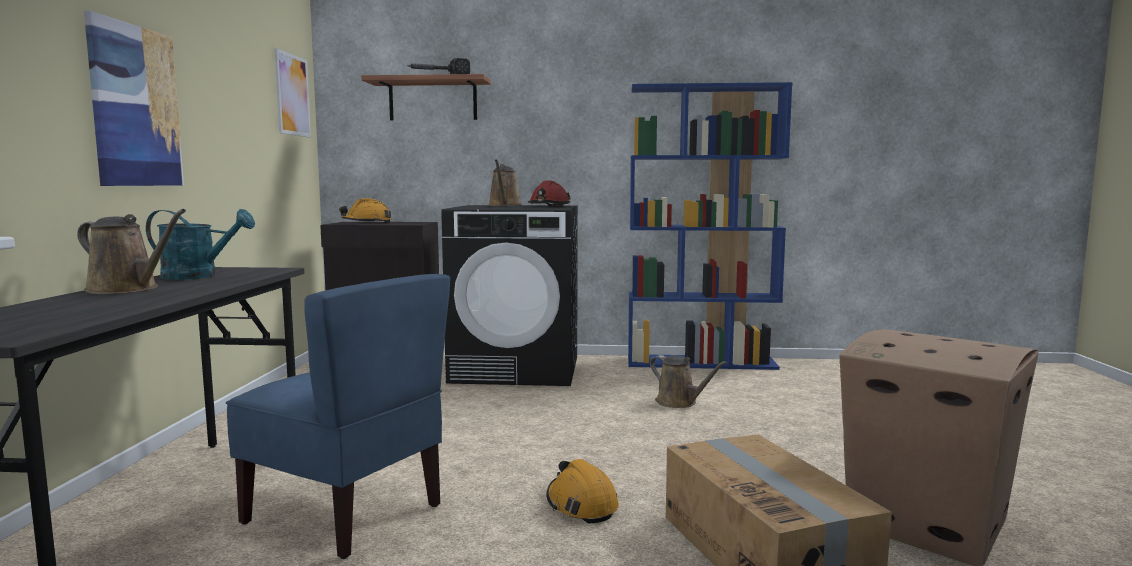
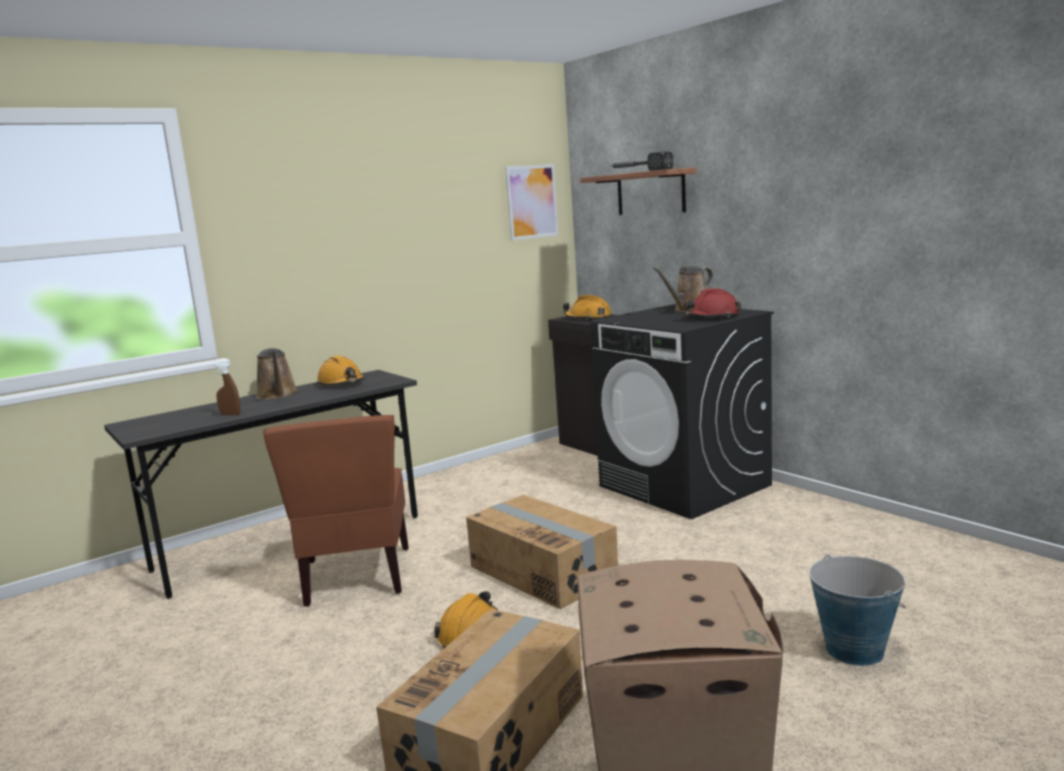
camera: 50 degrees right, 5 degrees up
picture [84,11,184,186] -> none
turquoise watering can [146,209,255,280] -> orange hard hat [317,356,365,386]
blue chair [226,274,450,559] -> brown chair [263,415,409,607]
blue bookcase [628,82,793,370] -> none
brown watering can [650,355,727,408] -> none
none -> brown spray bottle [214,363,241,415]
none -> cardboard box [466,495,618,610]
none -> bucket [809,555,906,666]

